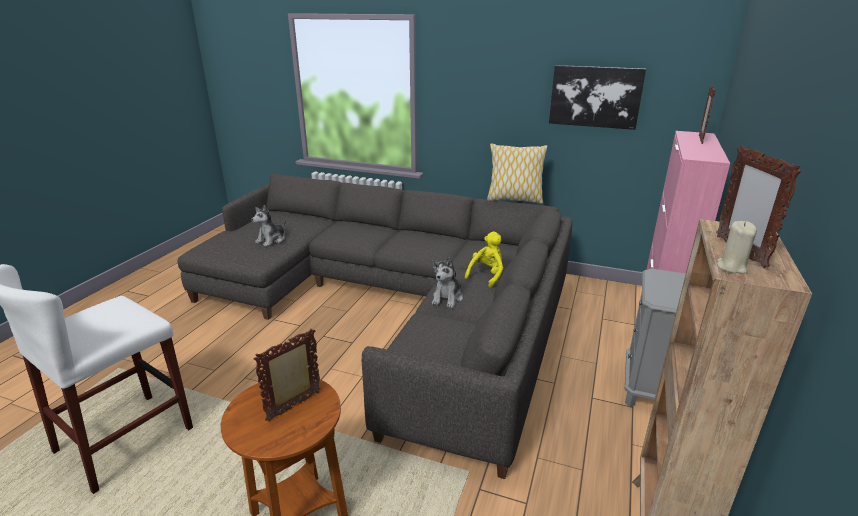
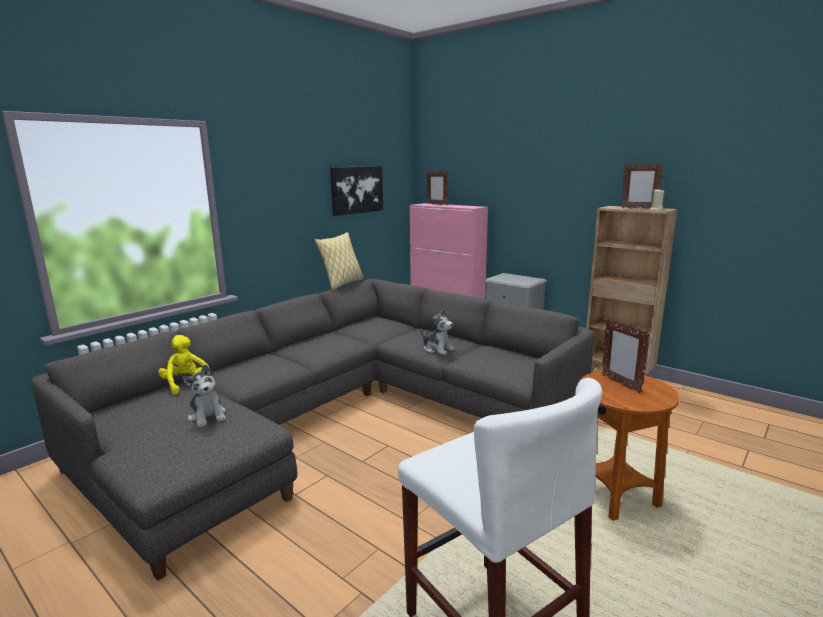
camera: 70 degrees left, 10 degrees down
yellow plush toy [465,231,503,288] -> yellow plush toy moved to [159,335,210,395]

